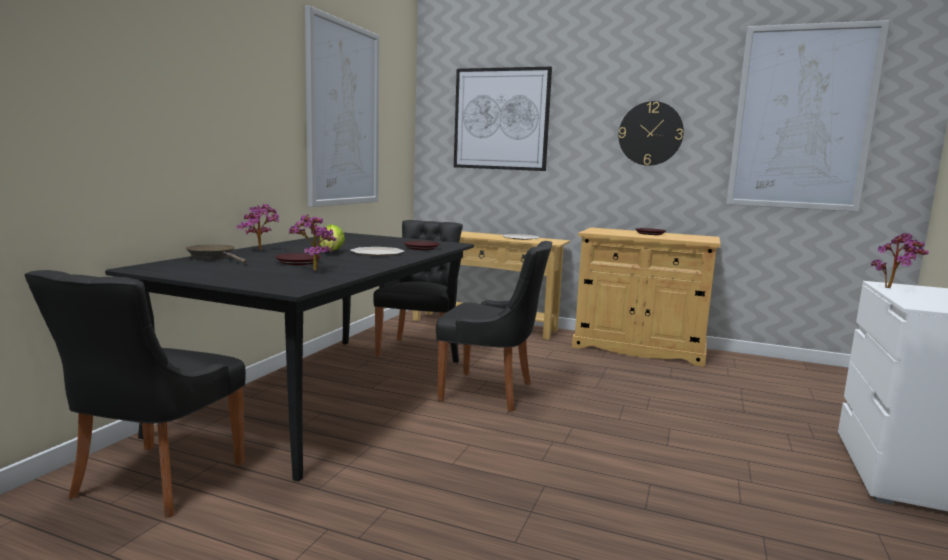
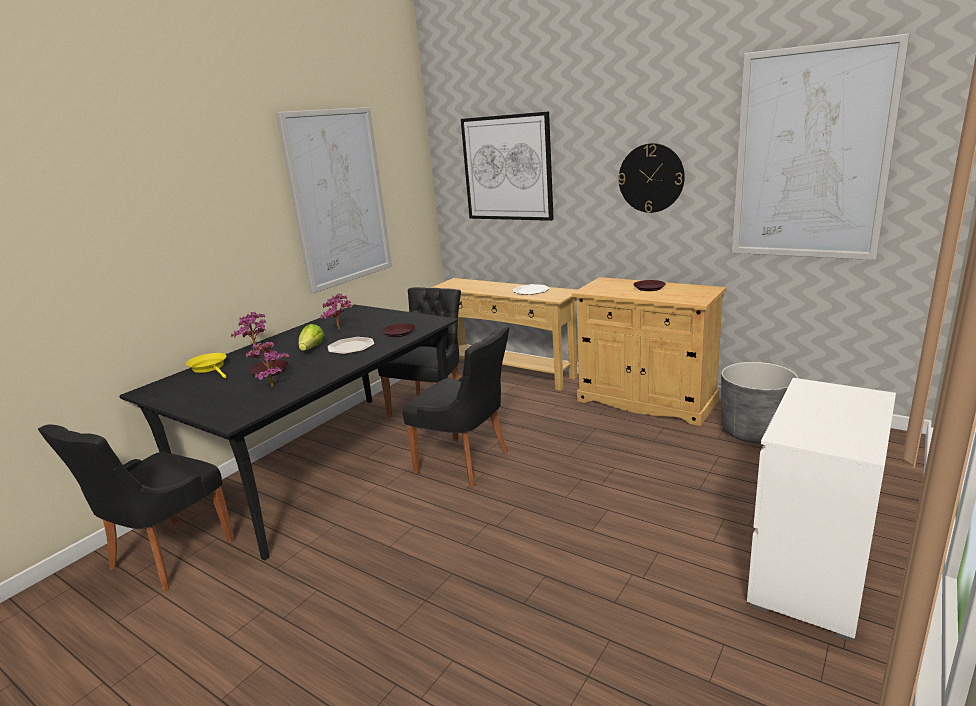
camera: 15 degrees right, 10 degrees up
brown frying pan [185,244,247,263] -> yellow frying pan [186,353,227,378]
potted plant [871,233,929,288] -> potted plant moved to [320,294,352,330]
none -> grey planter [721,362,798,444]

